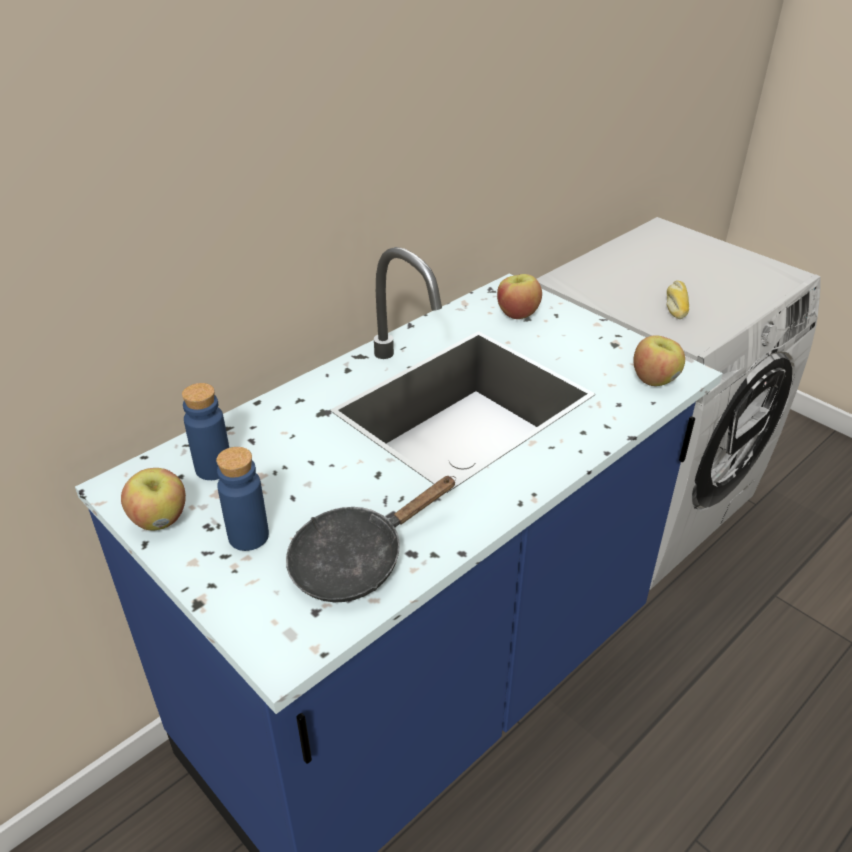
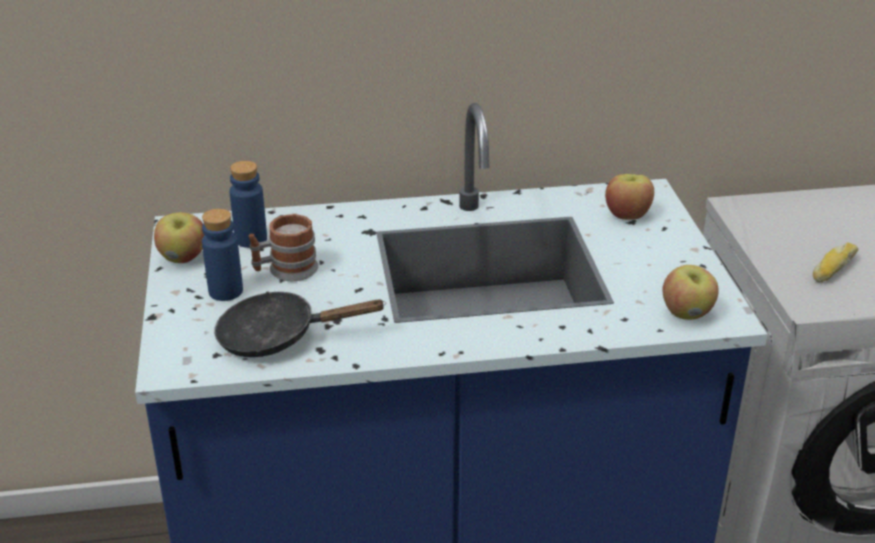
camera: 35 degrees right, 5 degrees down
none -> mug [249,214,319,281]

